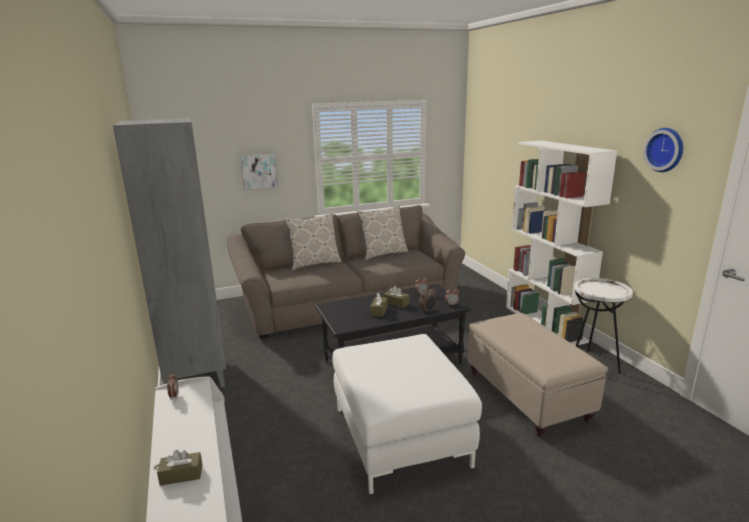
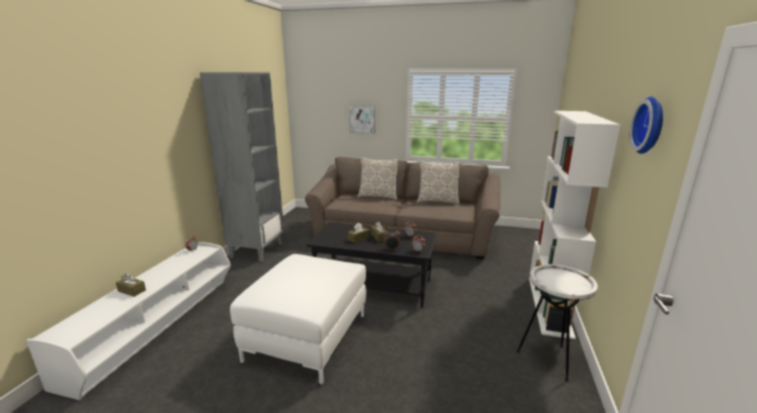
camera: 35 degrees right, 0 degrees up
beige ottoman [468,313,608,437] -> none

